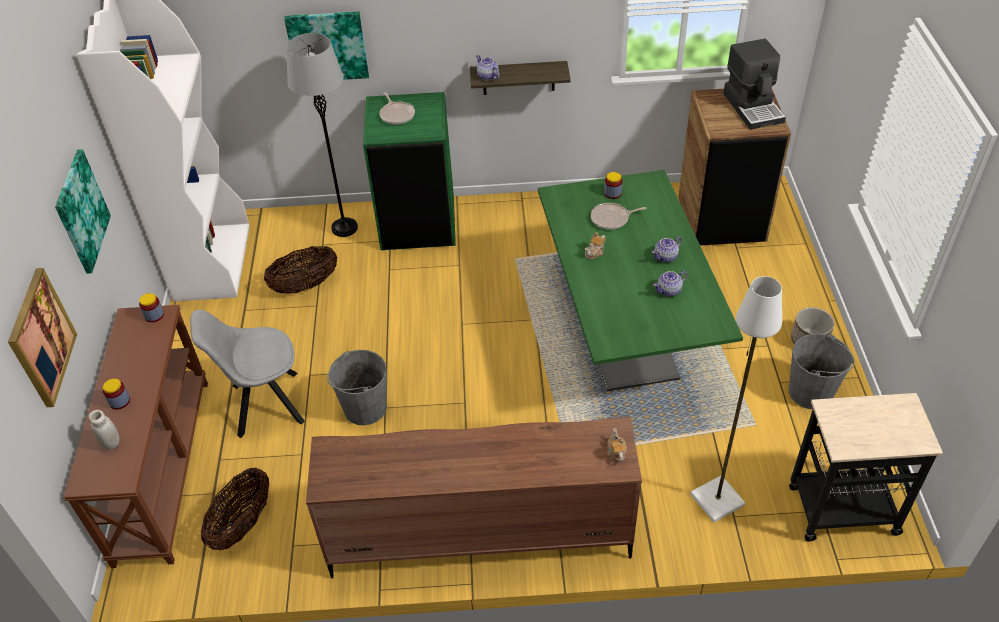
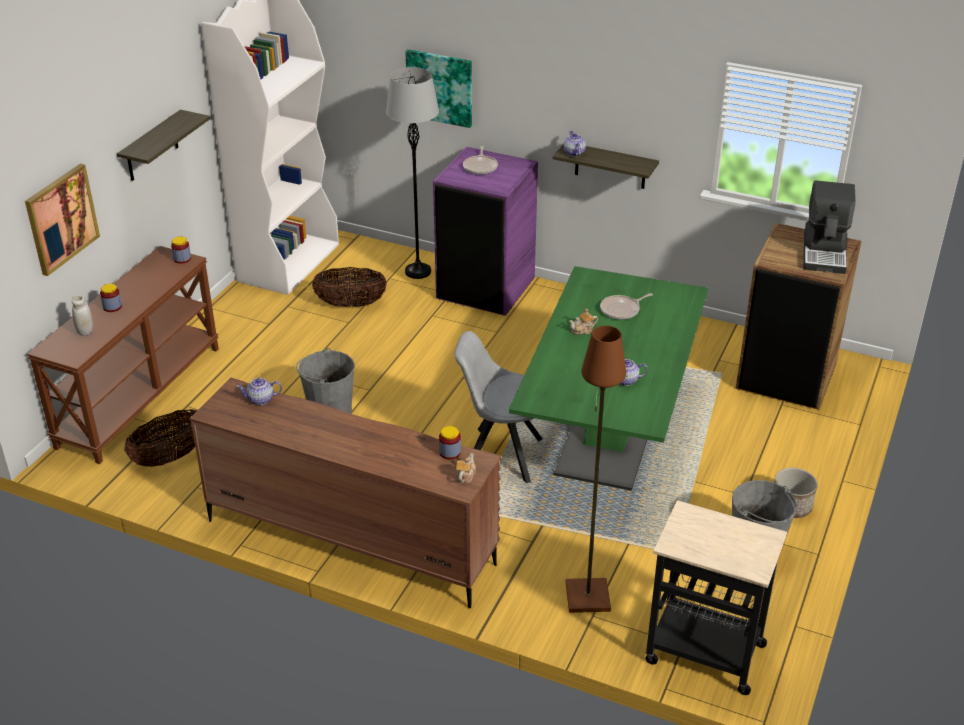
camera: 25 degrees right, 10 degrees down
picture [55,149,111,274] -> shelf [117,110,210,181]
grey chair [190,310,305,438] -> grey chair moved to [454,331,543,483]
green cabinet [363,92,456,250] -> purple cabinet [433,147,538,316]
frying pan [591,203,647,230] -> frying pan turned 45 degrees counterclockwise [600,293,653,320]
jar [604,172,622,199] -> jar moved to [439,426,461,459]
teapot [652,236,682,263] -> teapot moved to [236,378,282,405]
white floor lamp [690,276,782,522] -> brown floor lamp [565,325,626,613]

